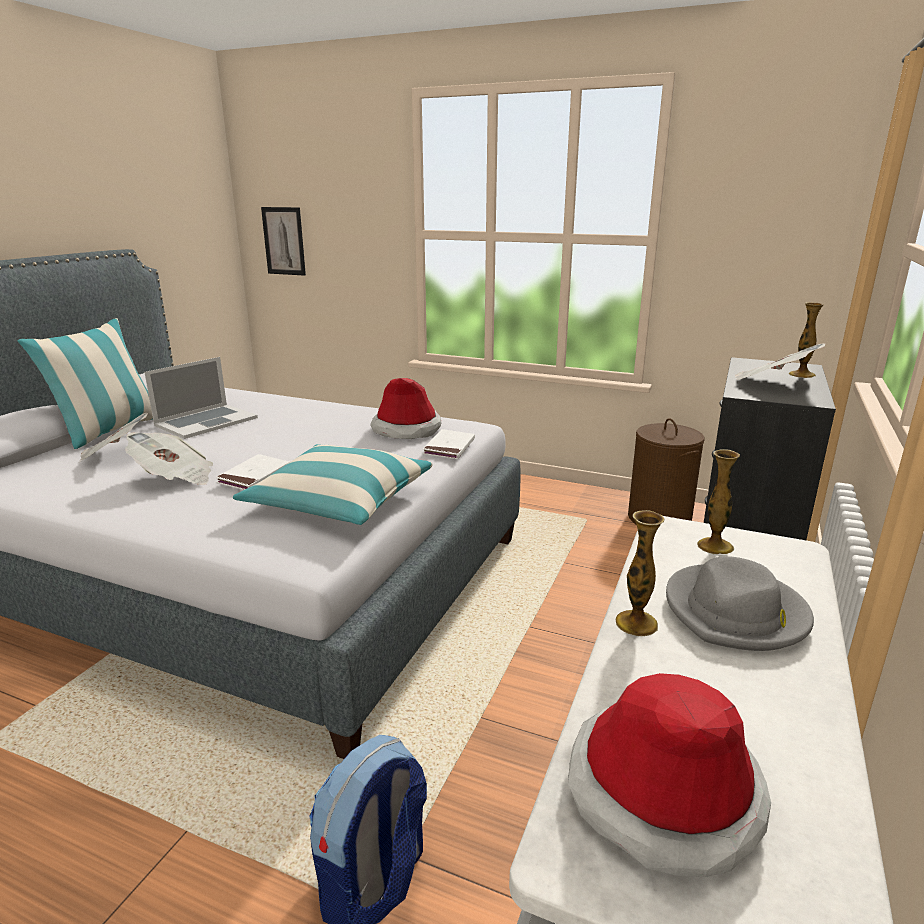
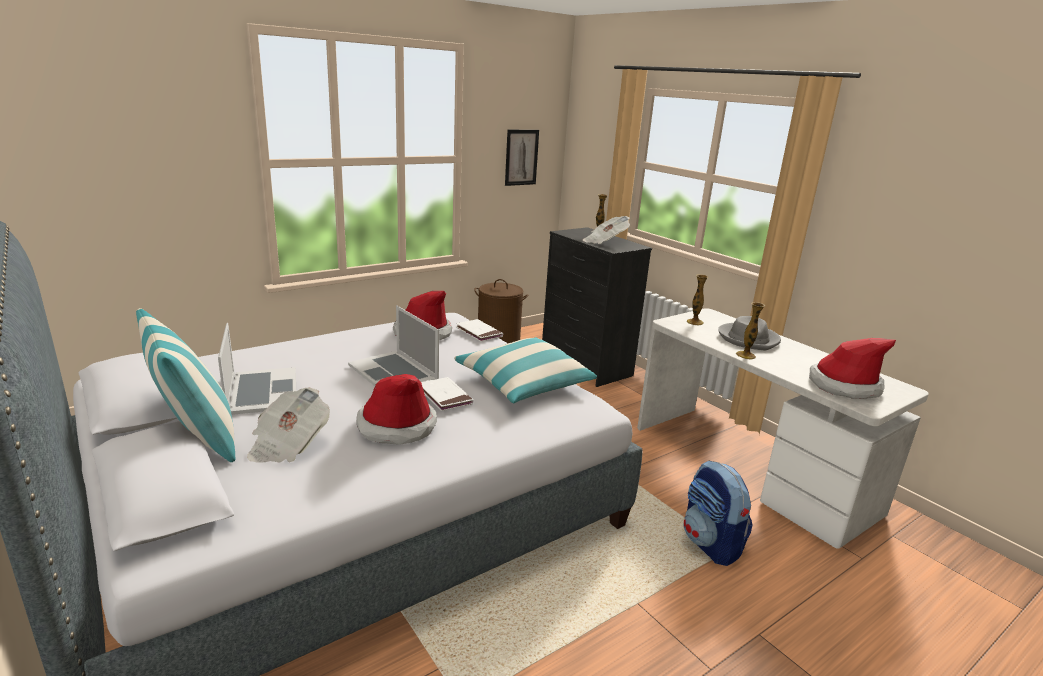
camera: 60 degrees left, 0 degrees up
newspaper [125,432,213,485] -> hat [356,374,437,445]
picture [261,207,306,276] -> picture moved to [505,130,539,186]
none -> laptop [348,305,439,386]

